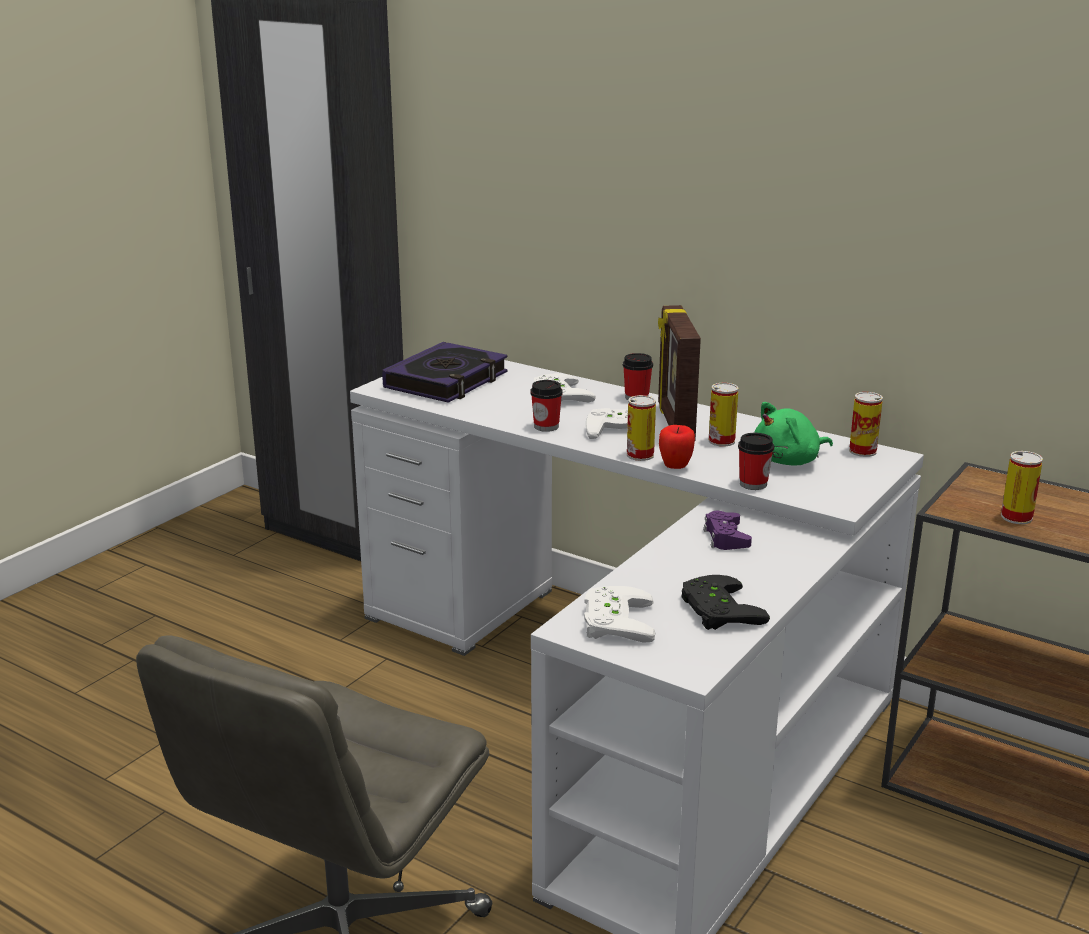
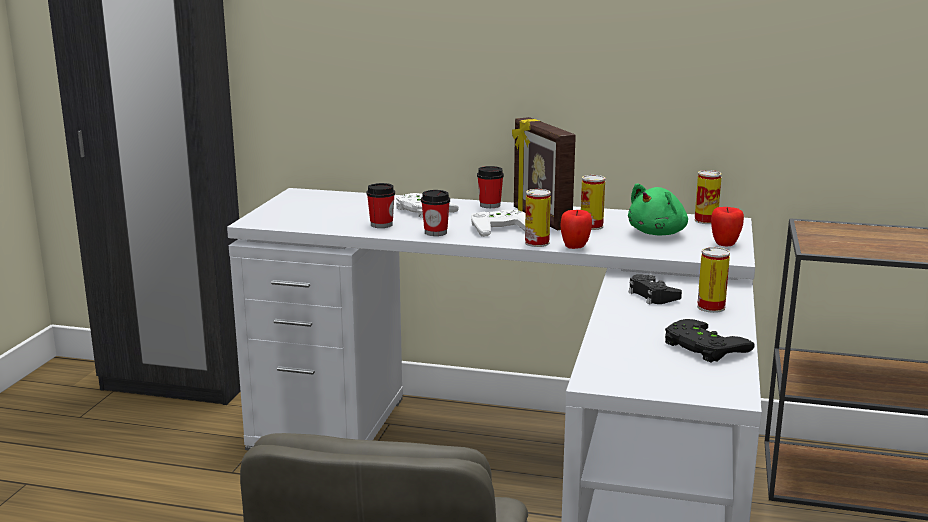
camera: 20 degrees left, 5 degrees down
book [382,342,508,403] -> none
white game controller [584,586,655,643] -> none
purple game controller [703,511,752,550] -> black game controller [628,274,682,305]
cup [738,433,774,490] -> cup moved to [366,183,395,228]
can [1001,451,1043,524] -> can moved to [697,247,730,313]
none -> apple [711,207,744,246]

